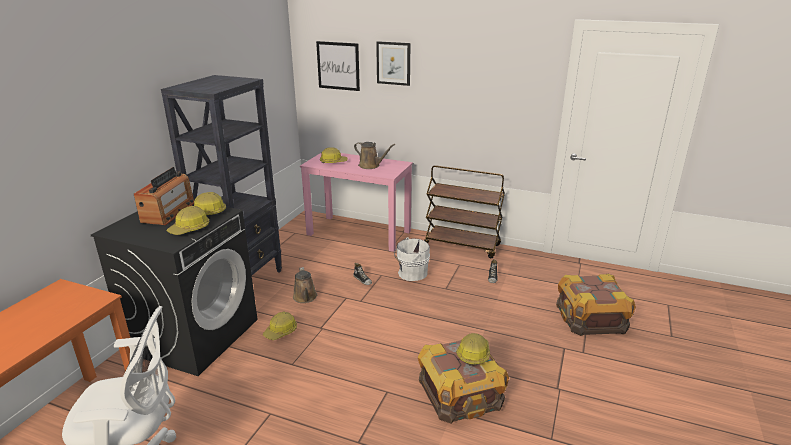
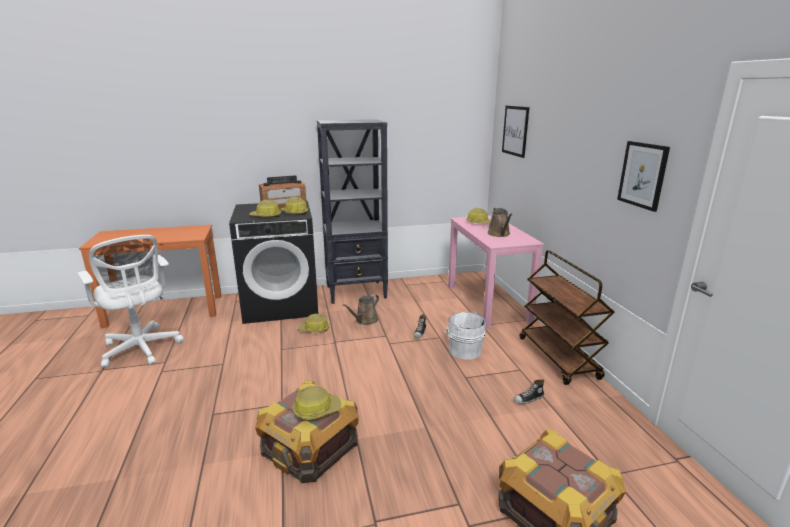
camera: 55 degrees right, 5 degrees down
picture [376,41,410,86] -> picture moved to [617,141,670,212]

